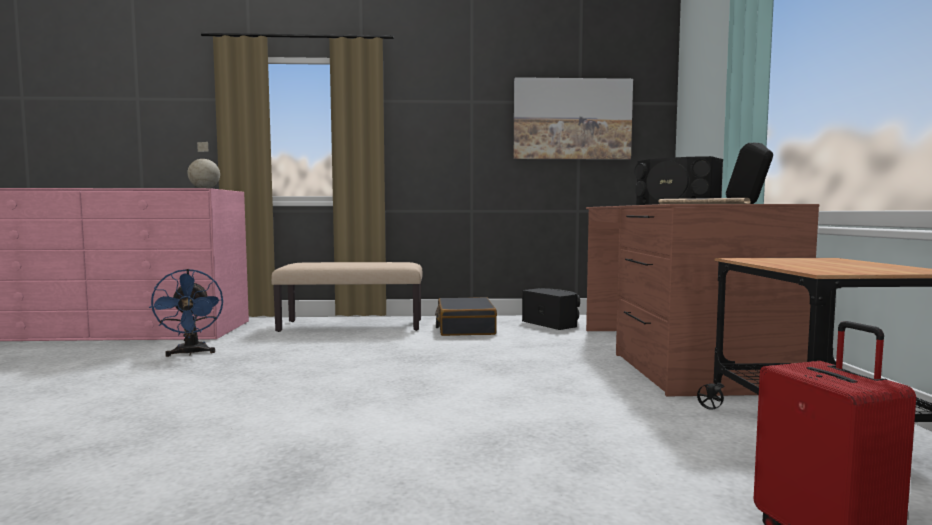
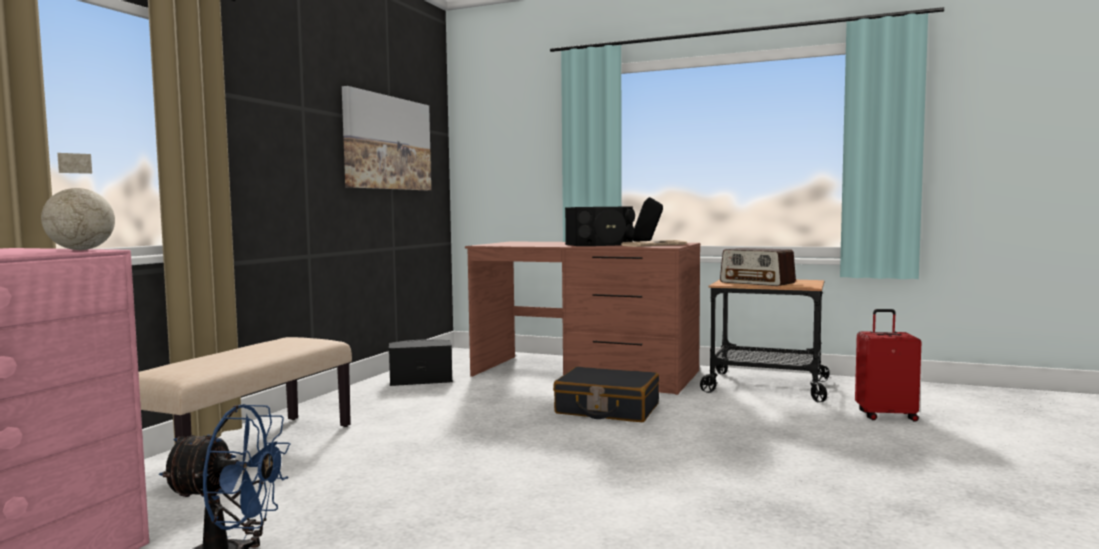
camera: 65 degrees left, 0 degrees up
black suitcase [435,297,497,336] -> black suitcase moved to [553,366,659,422]
none -> radio [720,248,796,286]

